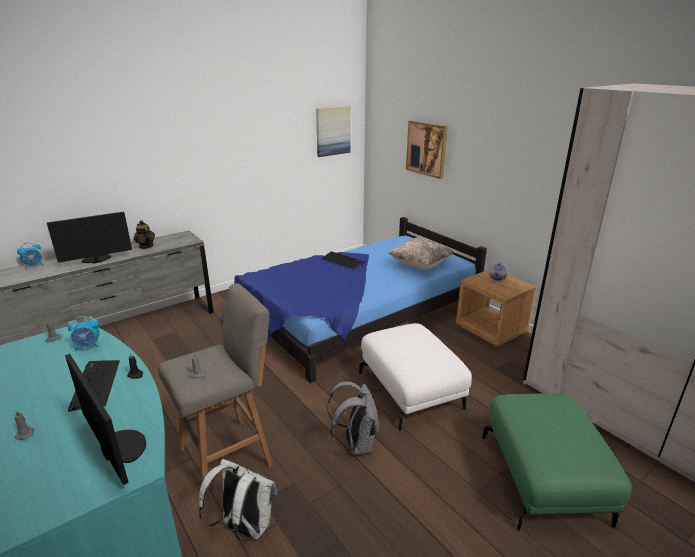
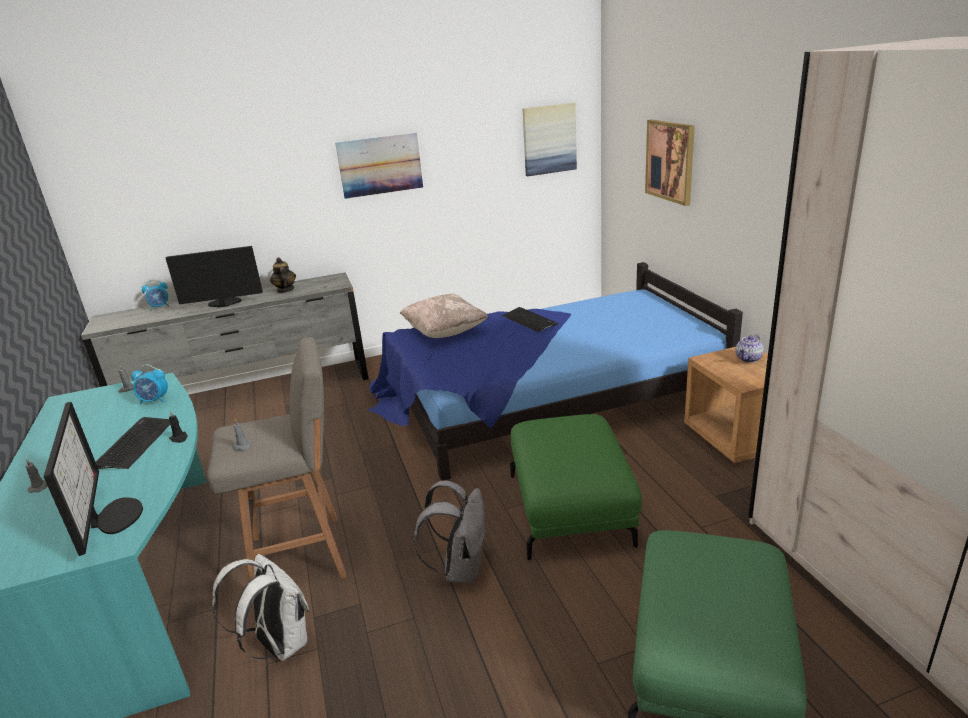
camera: 20 degrees right, 0 degrees up
white ottoman [359,323,472,430] -> green ottoman [510,414,642,560]
beige pillow [388,238,454,269] -> beige pillow moved to [400,293,488,338]
none -> picture [335,133,423,199]

